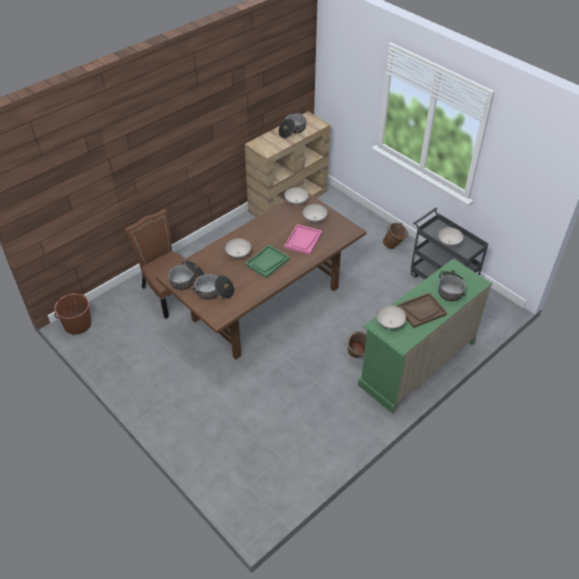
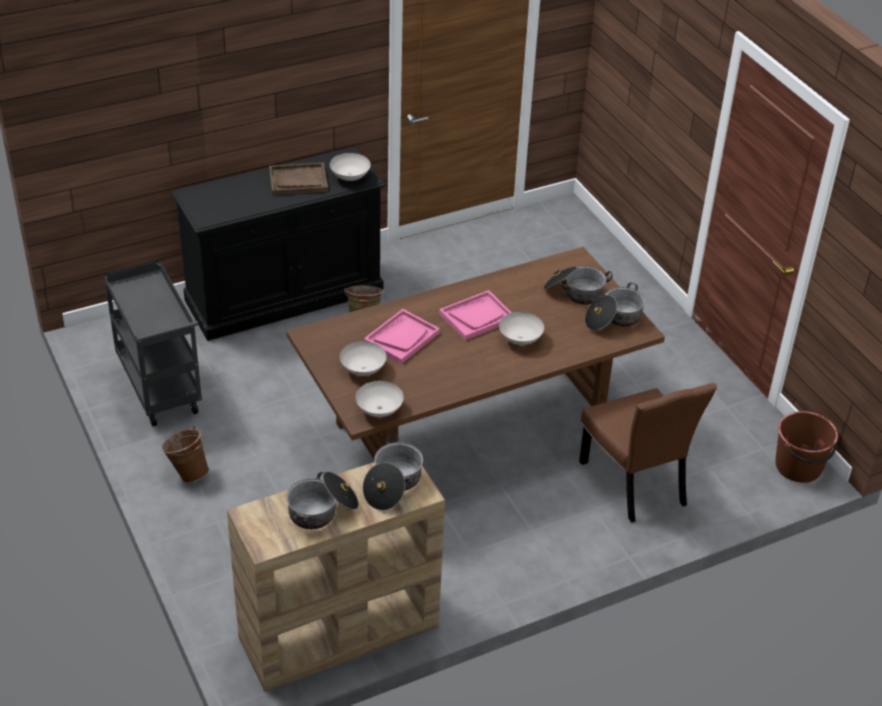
camera: 165 degrees left, 5 degrees down
green tray [245,245,290,278] -> pink tray [439,290,512,340]
green cabinet [358,258,493,414] -> black cabinet [172,147,386,341]
white bowl [438,227,464,246] -> none
cooking pot [438,270,466,301] -> cooking pot moved to [363,435,423,511]

